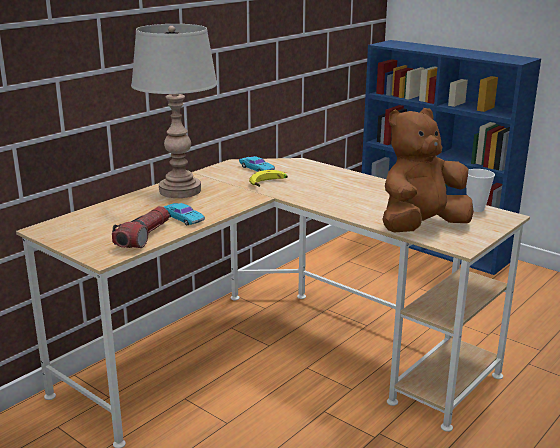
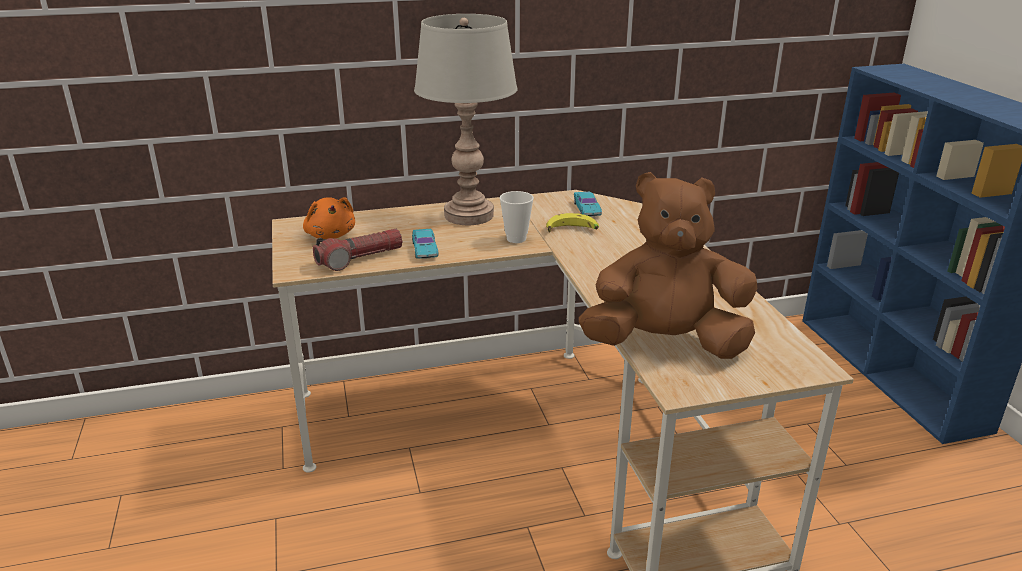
camera: 35 degrees right, 5 degrees up
cup [466,169,495,212] -> cup moved to [500,191,534,243]
none -> orange plush toy [303,197,355,239]

